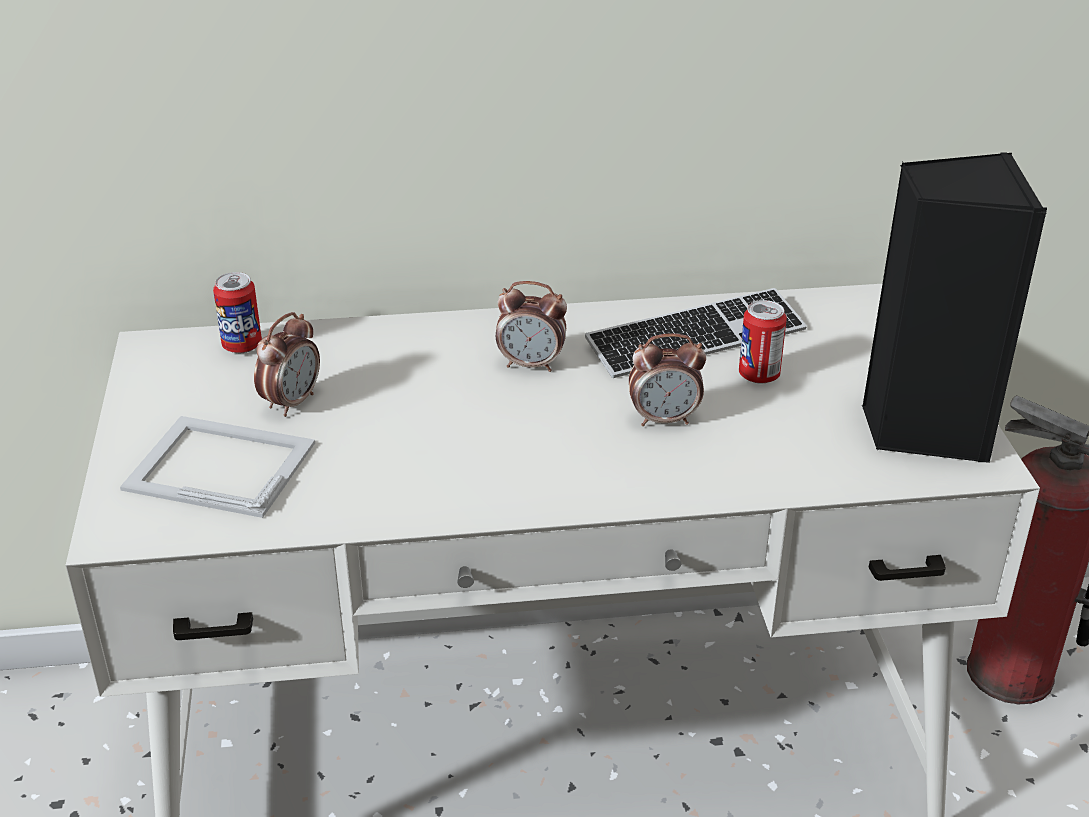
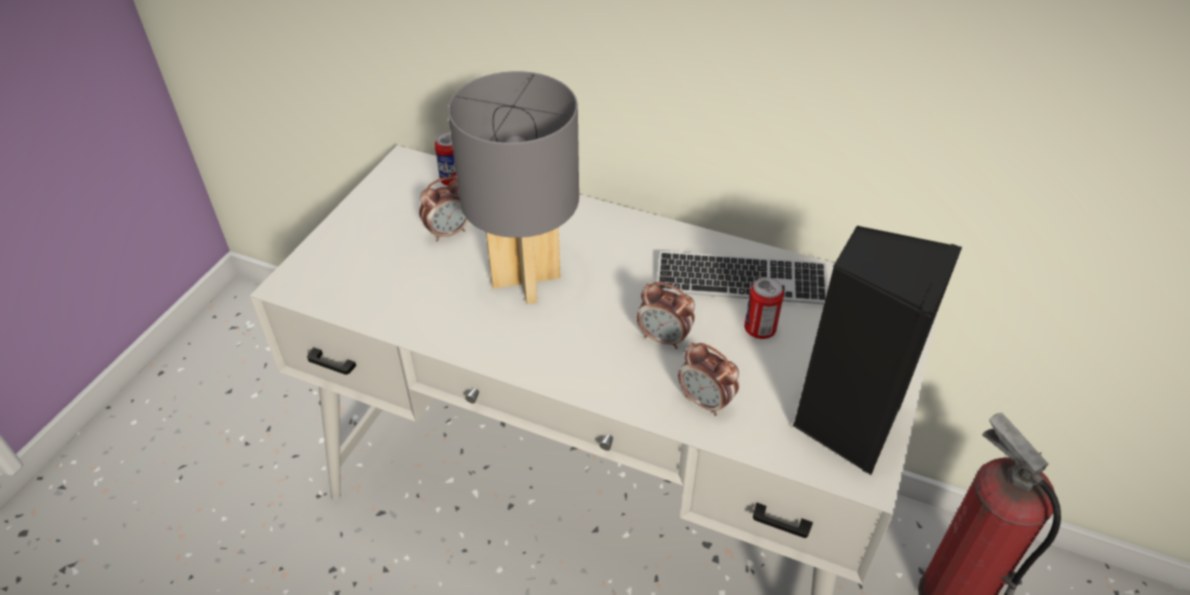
camera: 30 degrees right, 10 degrees up
picture frame [120,416,315,518] -> none
alarm clock [496,281,567,372] -> alarm clock moved to [678,343,739,416]
none -> grey table lamp [448,71,579,304]

